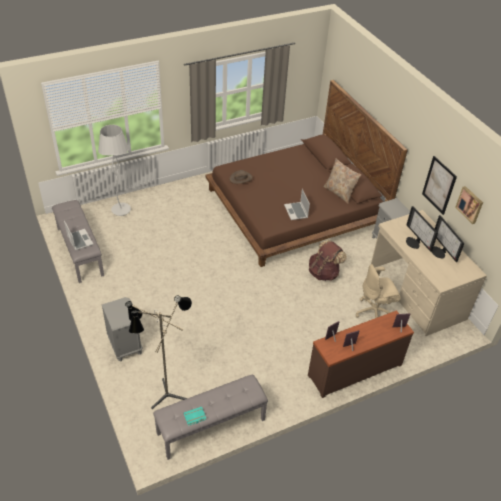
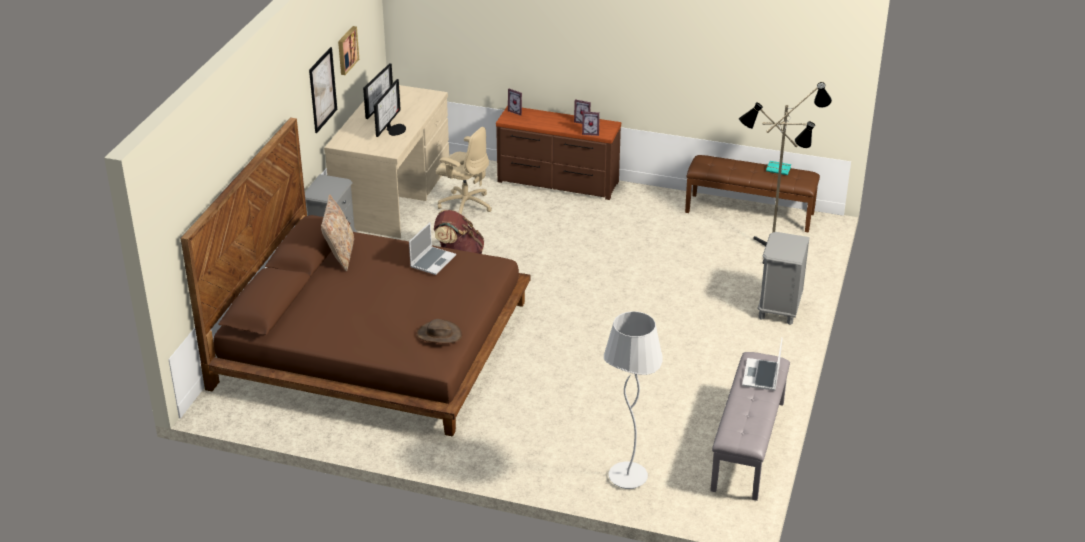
camera: 135 degrees left, 10 degrees down
grey bench [153,375,268,460] -> brown bench [685,155,820,232]

